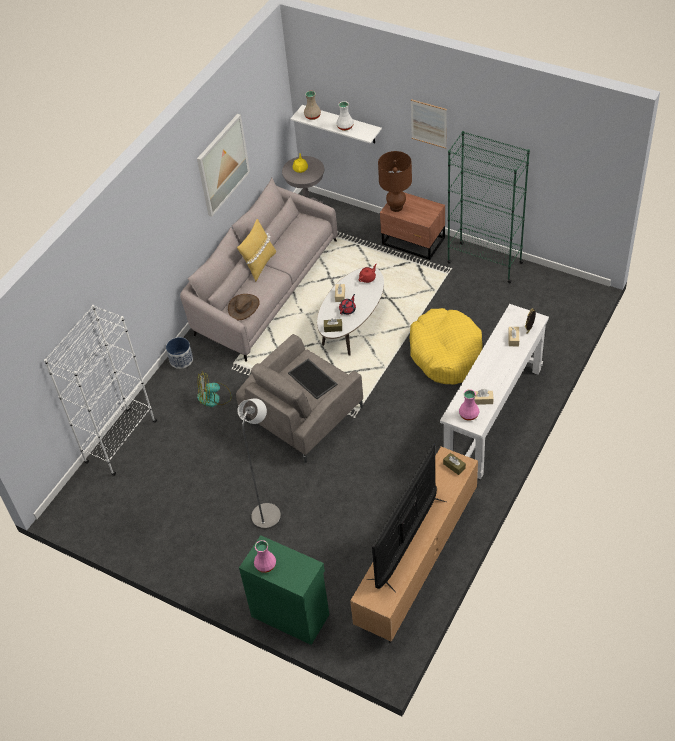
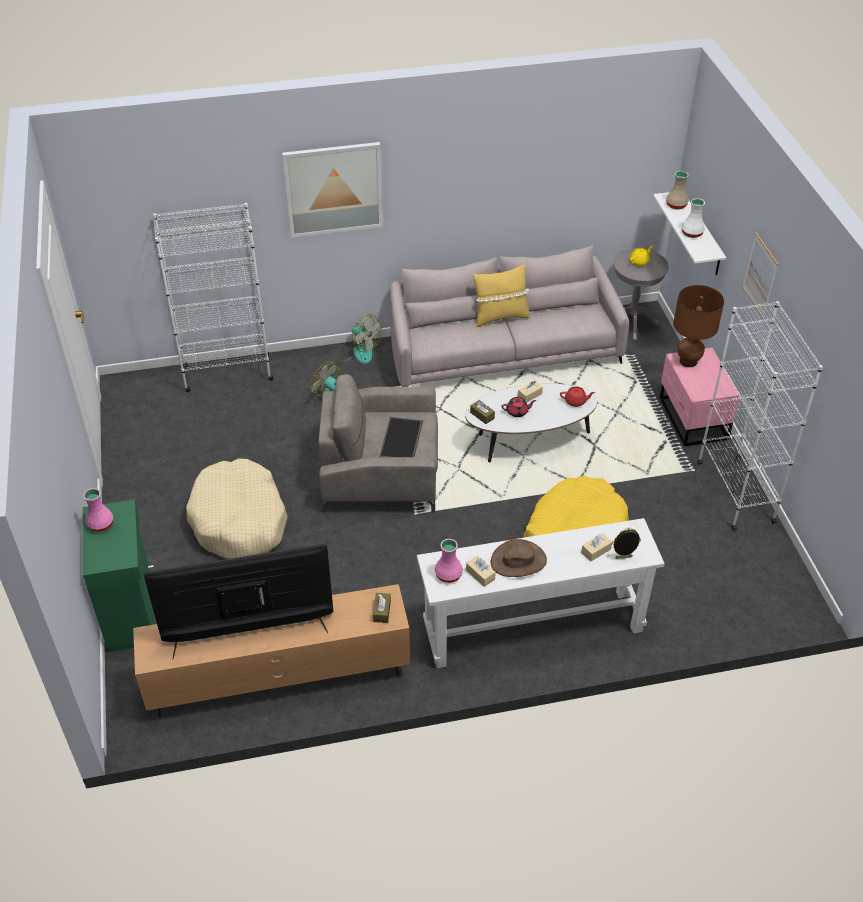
camera: 45 degrees right, 5 degrees down
planter [166,337,193,369] -> fan [337,314,382,364]
picture [197,114,250,217] -> picture moved to [282,142,383,238]
brown hat [228,294,260,320] -> brown hat moved to [491,539,547,577]
grey floor lamp [237,398,281,529] -> beige dog bed [186,458,288,559]
brown nightstand [380,192,445,260] -> pink nightstand [660,348,740,446]
green bookcase [447,131,530,283] -> white bookcase [698,301,823,530]

